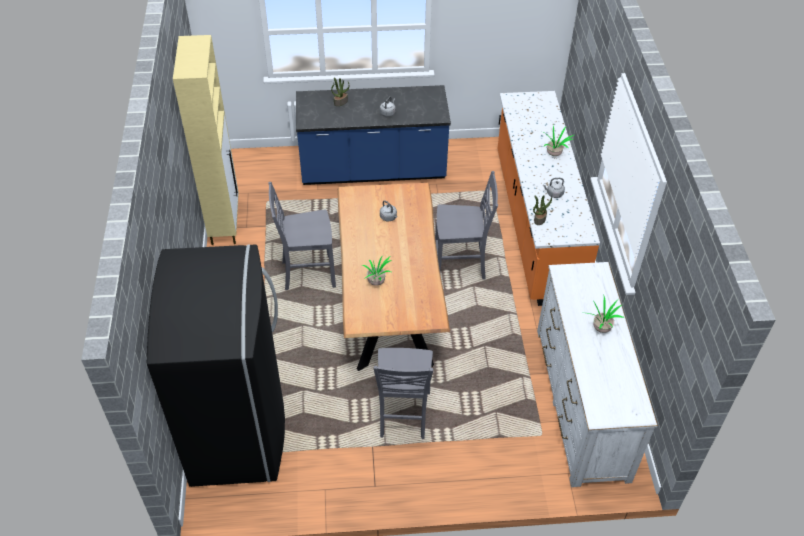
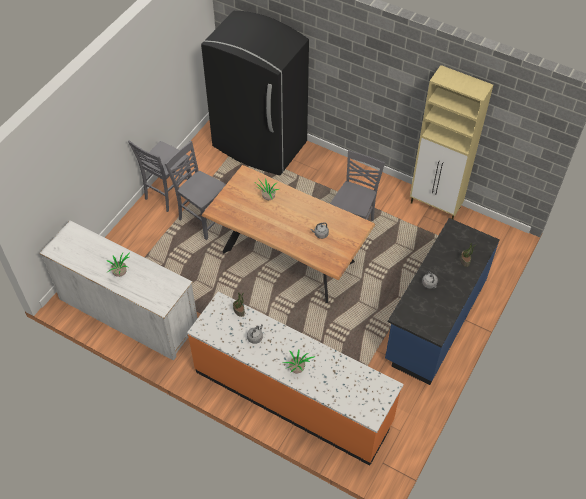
camera: 125 degrees right, 5 degrees up
grey chair [435,171,498,280] -> grey chair moved to [128,140,192,212]

